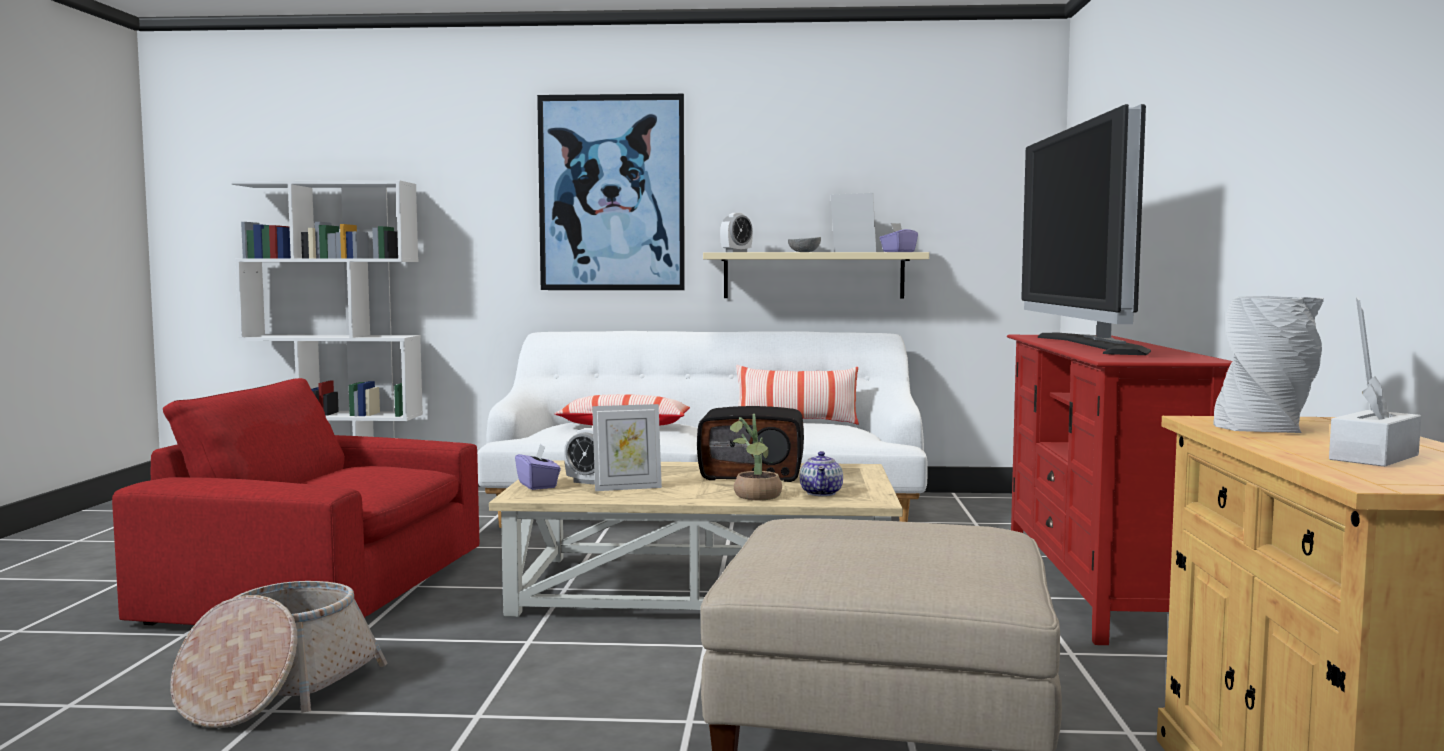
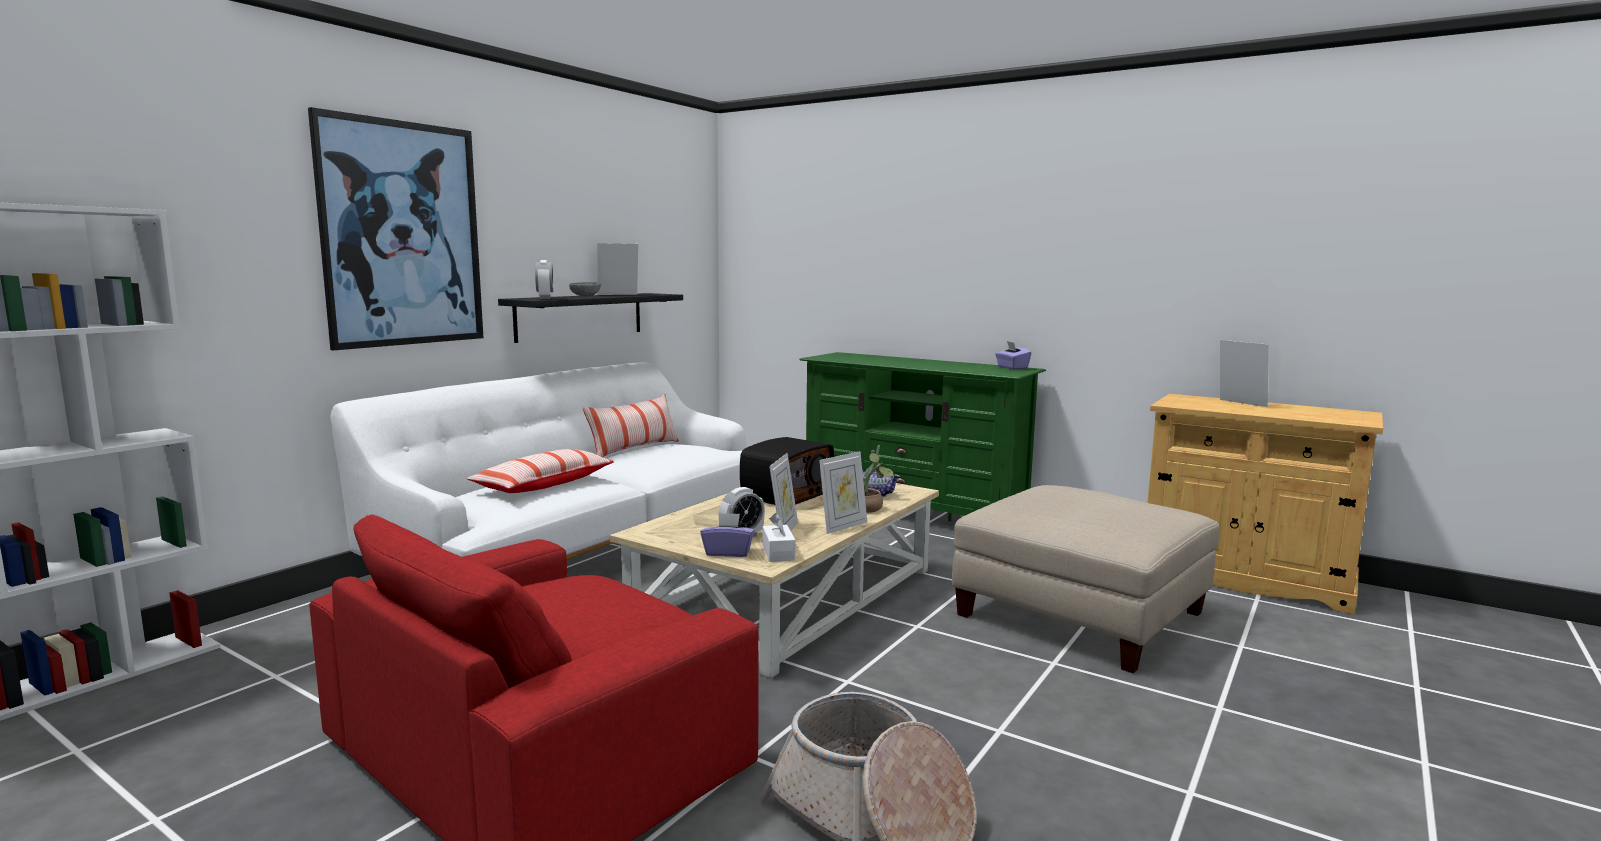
camera: 60 degrees left, 5 degrees up
beige shelf [703,252,929,299] -> black shelf [498,293,683,343]
purple tissue box [880,223,918,252] -> purple tissue box moved to [995,341,1032,370]
red tv stand [1007,335,1233,645] -> green tv stand [799,352,1046,521]
television [1021,104,1151,355] -> none
grey vase [1213,296,1324,433] -> none
white tissue box [1329,377,1421,467] -> white tissue box moved to [763,513,796,562]
none -> picture frame [819,451,867,534]

